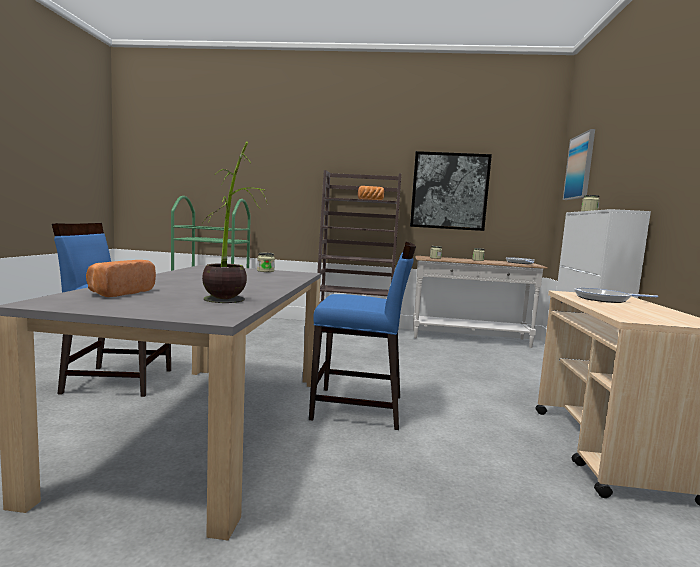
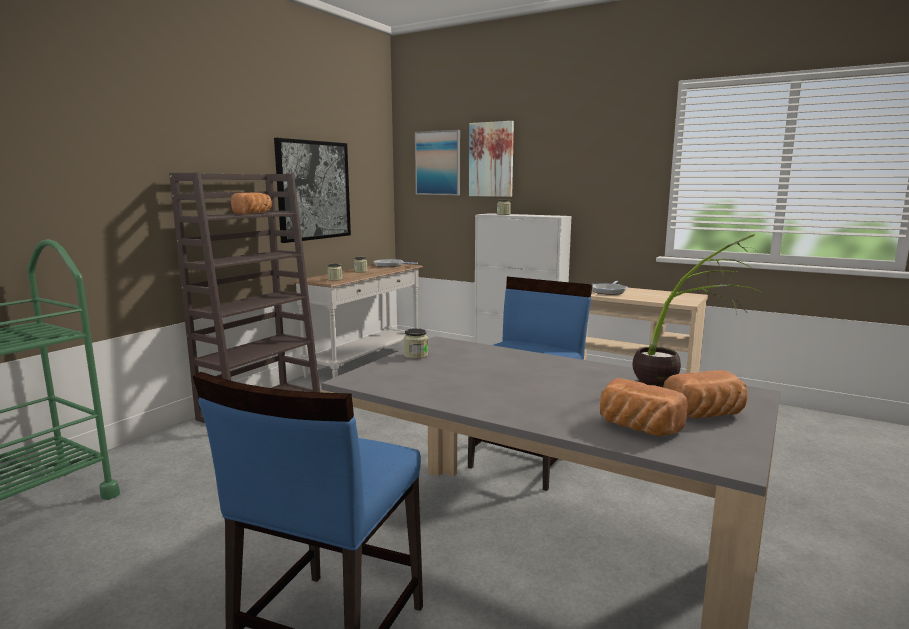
camera: 65 degrees left, 5 degrees up
none -> picture [469,121,514,197]
none -> bread [663,370,748,419]

